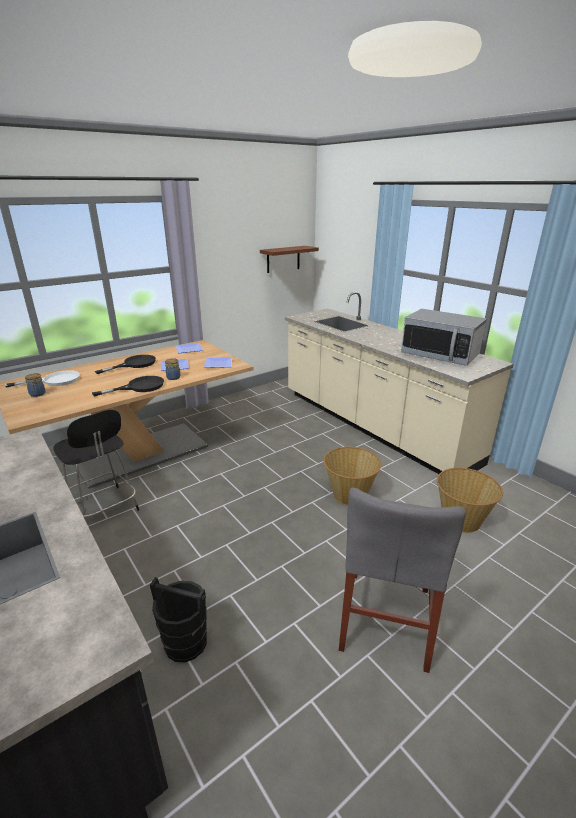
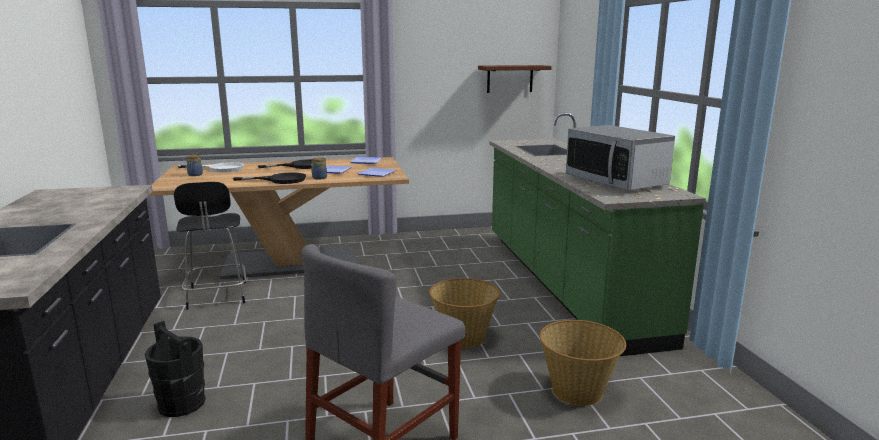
camera: 25 degrees right, 10 degrees down
beige counter [285,292,514,474] -> green counter [489,113,706,356]

